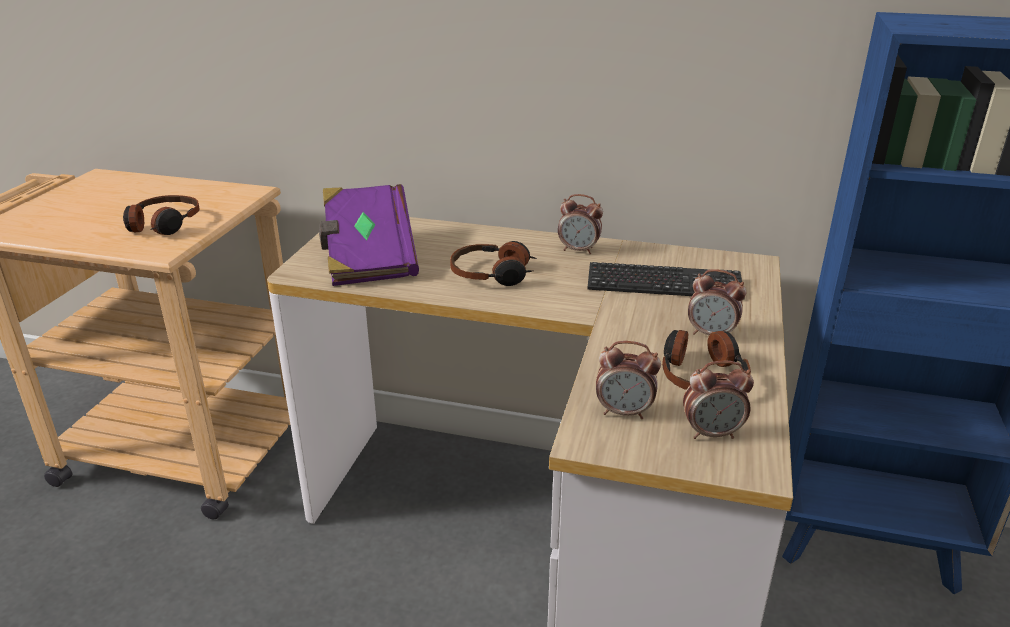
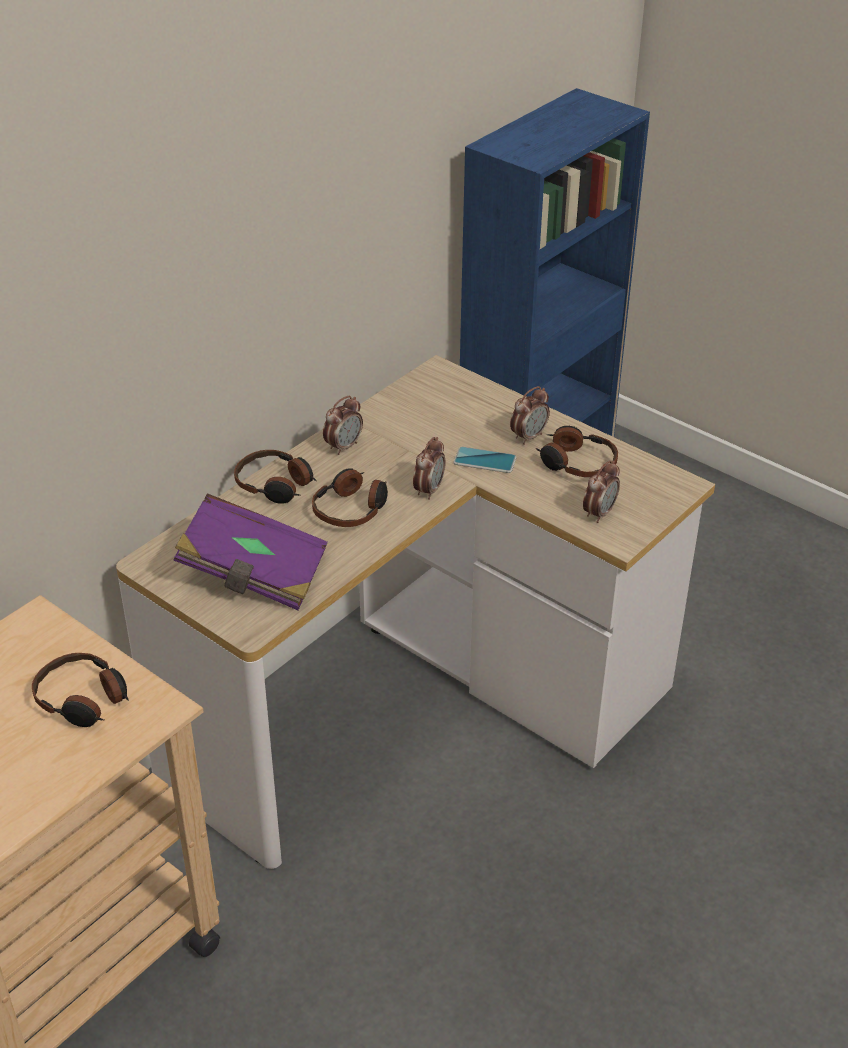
camera: 65 degrees left, 10 degrees up
keyboard [587,262,745,299] -> none
alarm clock [683,361,754,439] -> alarm clock moved to [413,437,445,500]
none -> headphones [234,450,317,504]
none -> phone [453,447,517,473]

